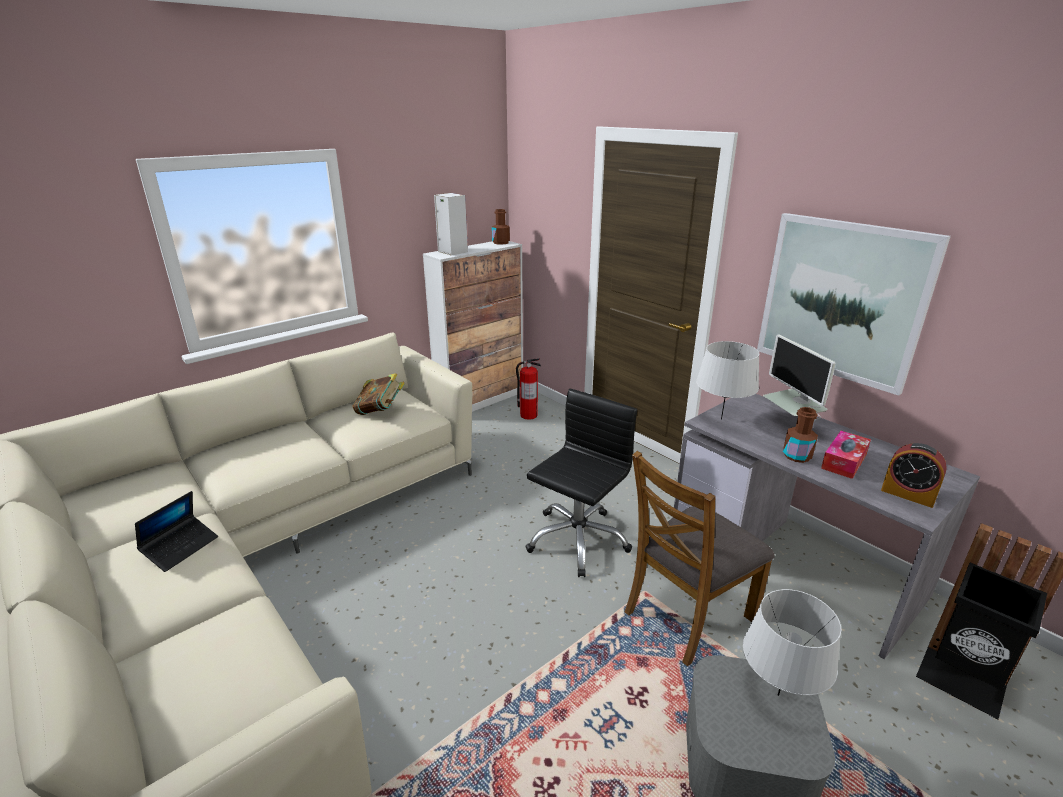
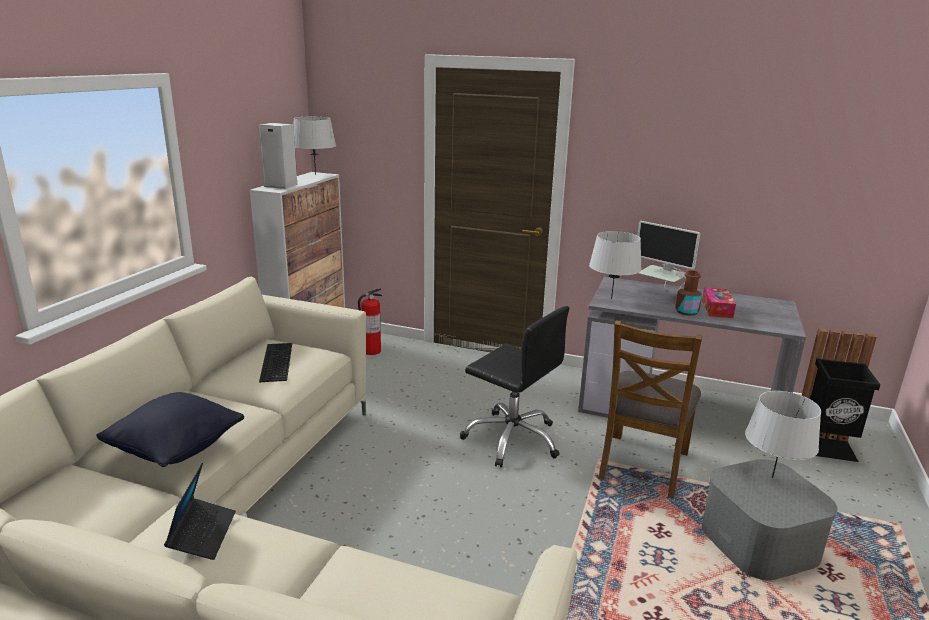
camera: 30 degrees left, 5 degrees down
book [352,373,405,415] -> keyboard [259,343,292,382]
brown bottle [492,209,510,245] -> grey table lamp [293,117,336,175]
black office chair [525,388,637,577] -> black office chair turned 120 degrees clockwise [460,306,569,467]
picture [757,213,951,396] -> none
alarm clock [881,443,947,508] -> none
none -> black pillow [96,392,244,467]

